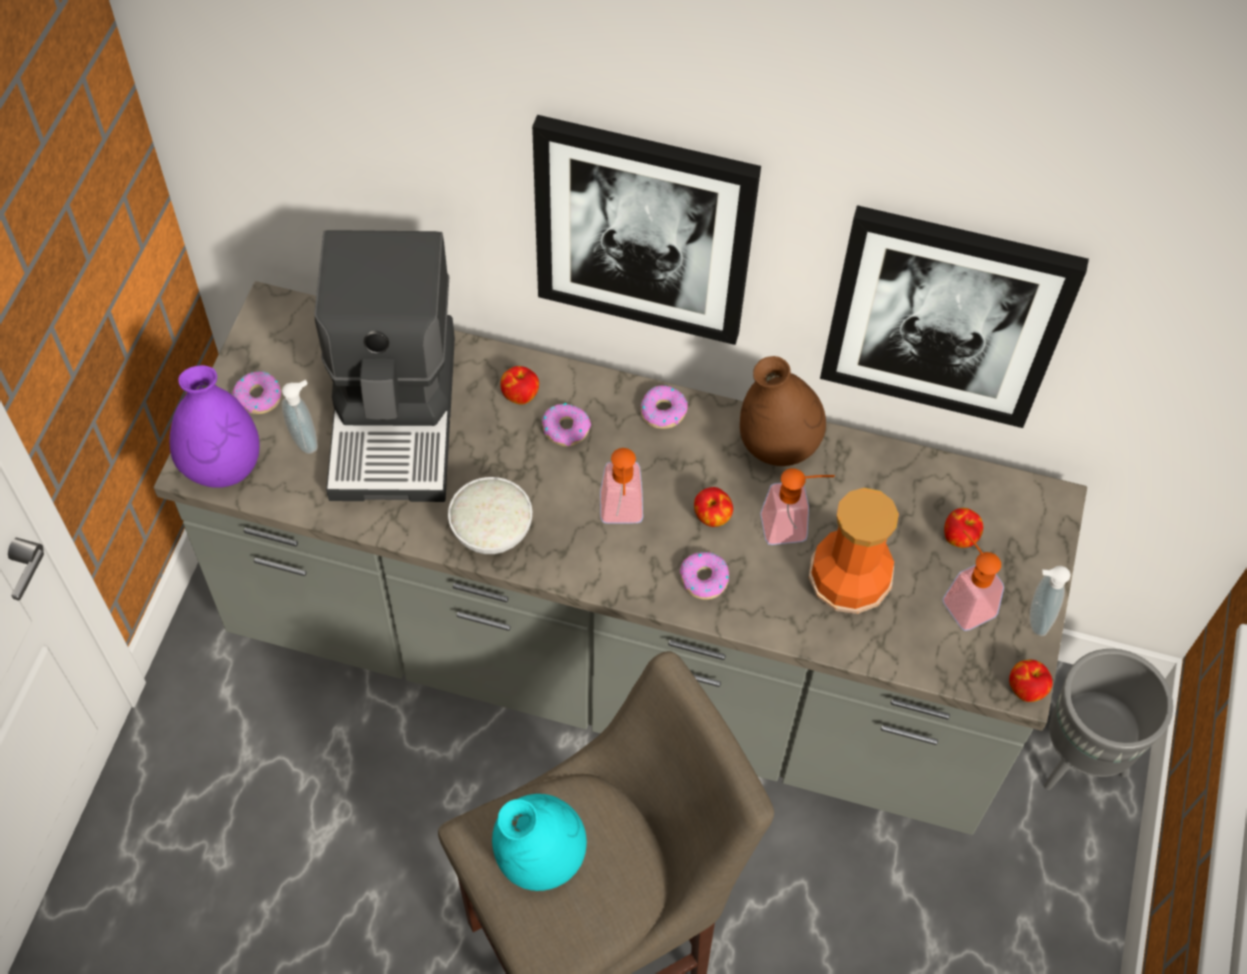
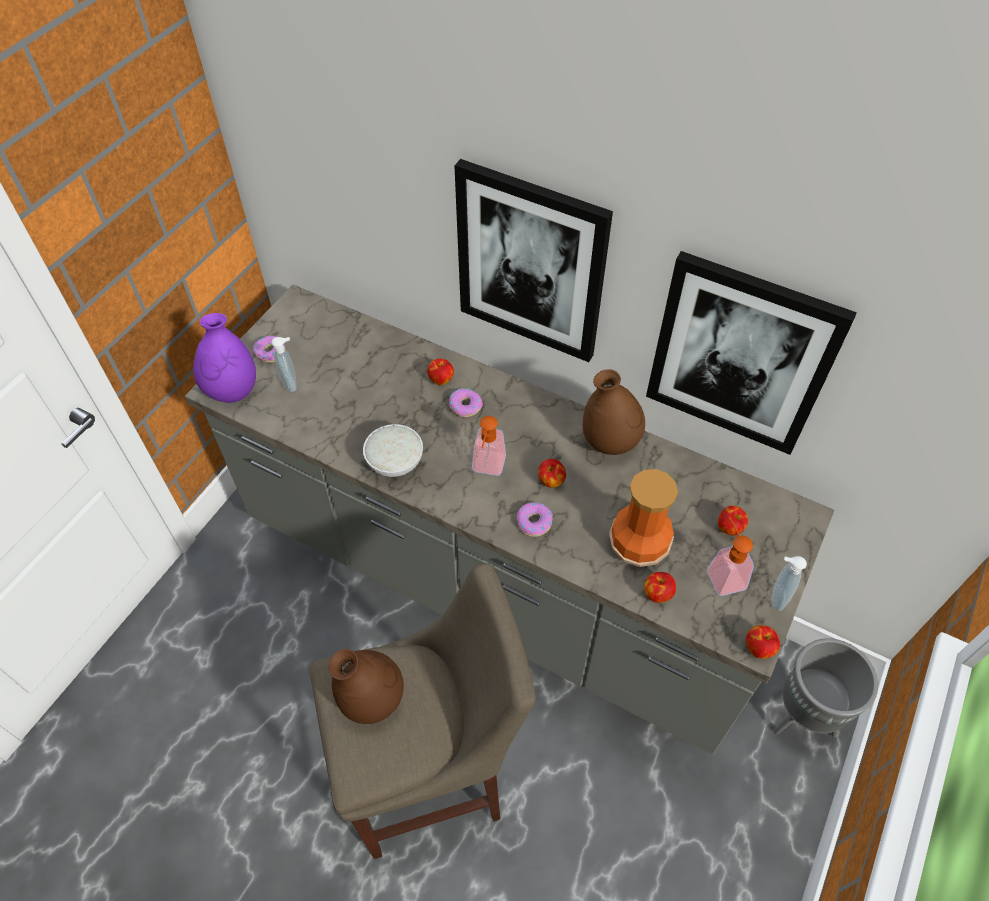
camera: 15 degrees right, 5 degrees down
coffee machine [314,230,455,502] -> none
turquoise vase [492,794,587,891] -> brown vase [329,649,404,724]
donut [641,385,688,429] -> none
soap dispenser [760,468,835,545] -> none
none -> apple [644,572,676,603]

